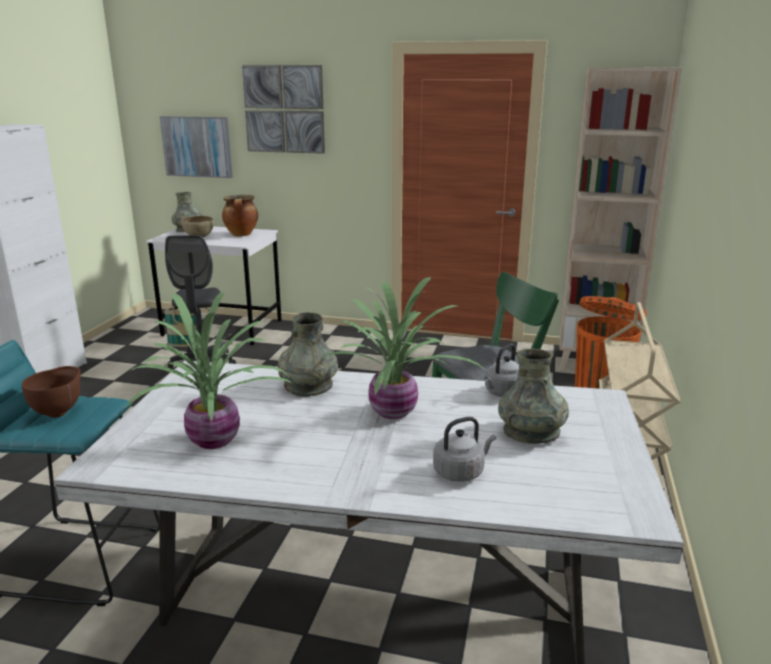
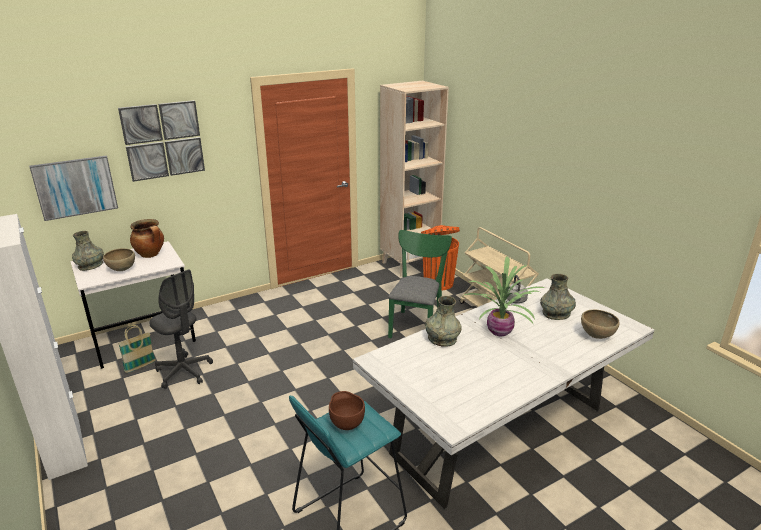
camera: 45 degrees left, 5 degrees up
potted plant [125,291,292,449] -> none
grey kettle [433,417,496,482] -> none
none -> brown bowl [581,310,620,339]

